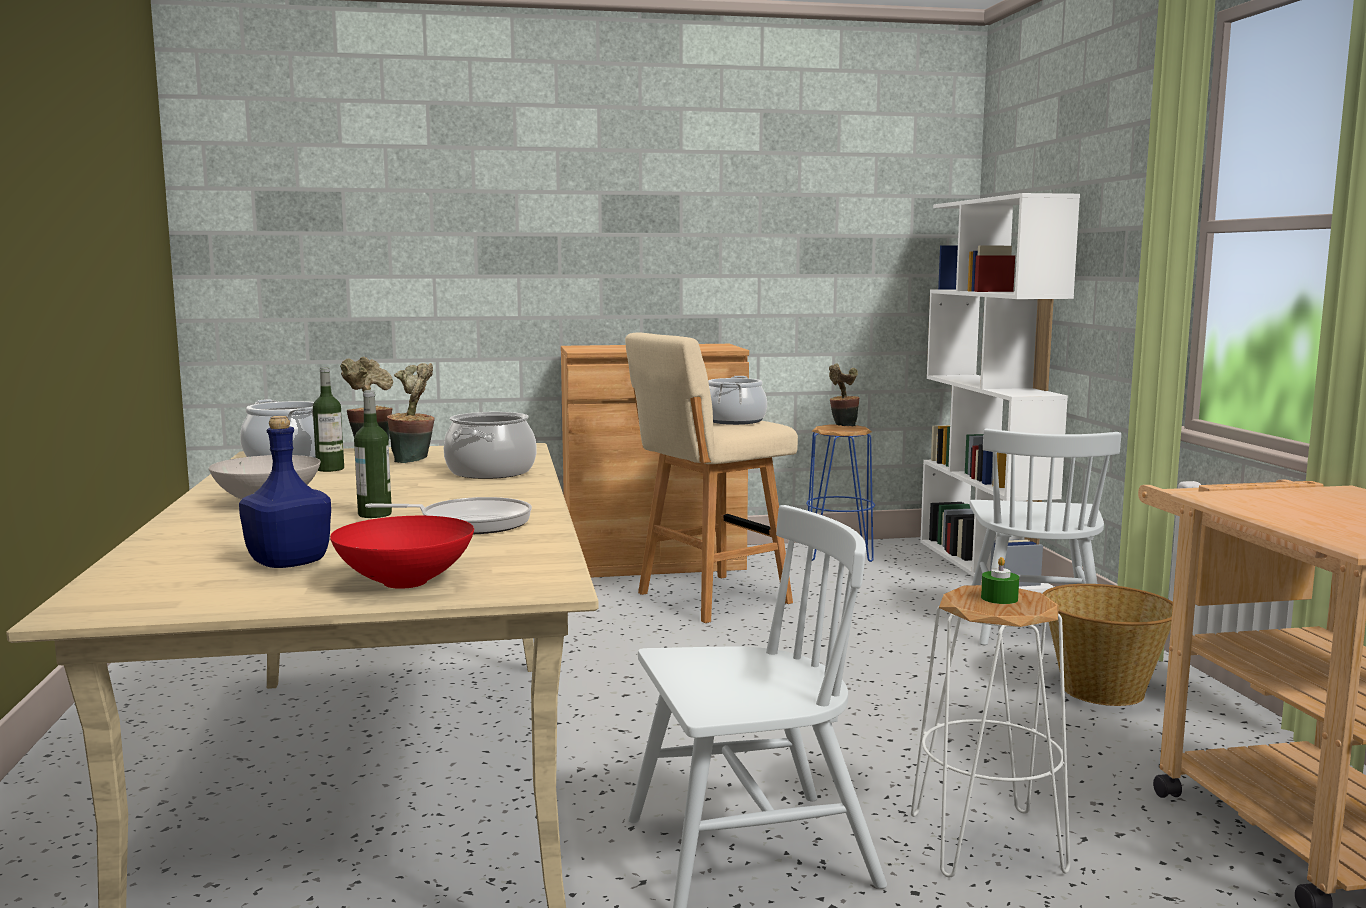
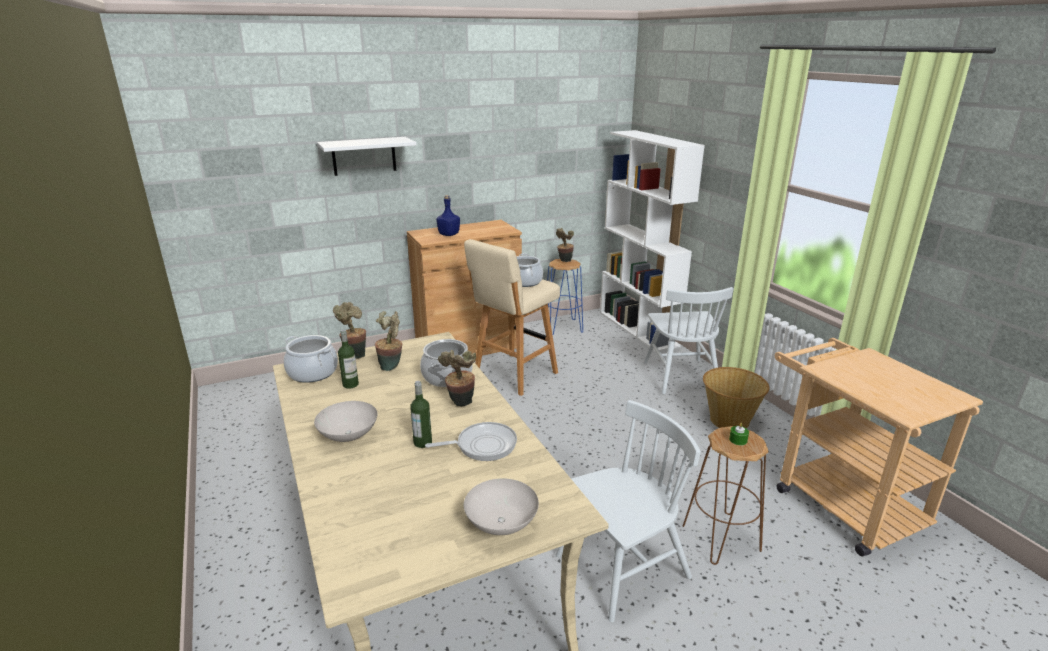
camera: 15 degrees left, 15 degrees up
blue bottle [239,416,331,568] -> blue bottle moved to [436,195,460,236]
red bowl [330,516,474,589] -> white bowl [464,478,539,535]
white stool [911,585,1070,877] -> brown stool [682,426,769,565]
none -> white shelf [317,137,417,176]
none -> potted plant [438,350,476,406]

